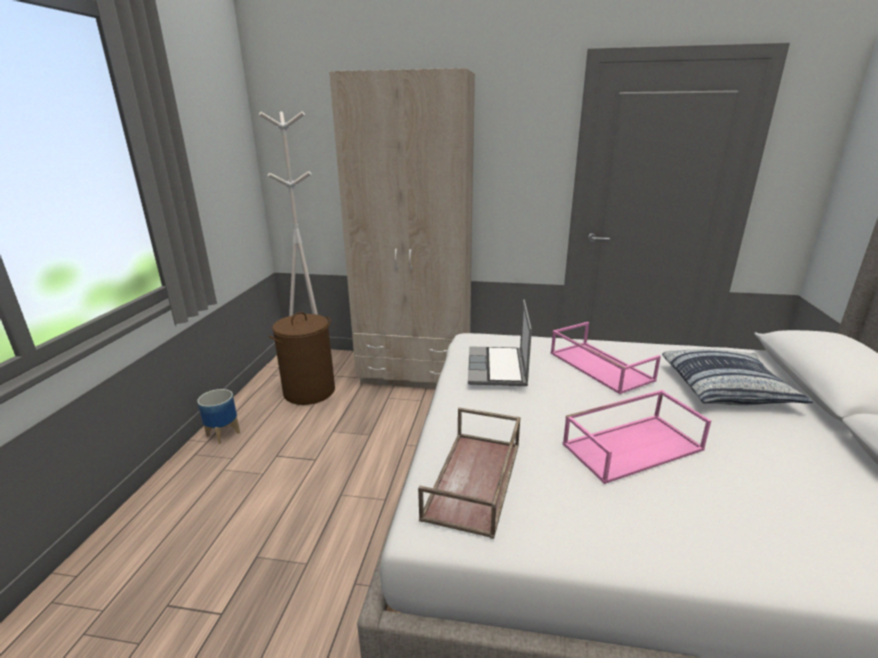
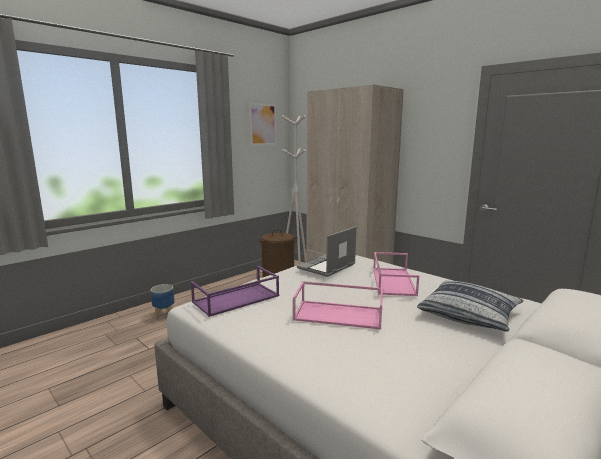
camera: 35 degrees right, 10 degrees down
planter [197,389,240,444] -> planter moved to [151,284,175,320]
brown tray [418,407,521,539] -> purple tray [191,266,279,317]
none -> picture [249,103,276,146]

